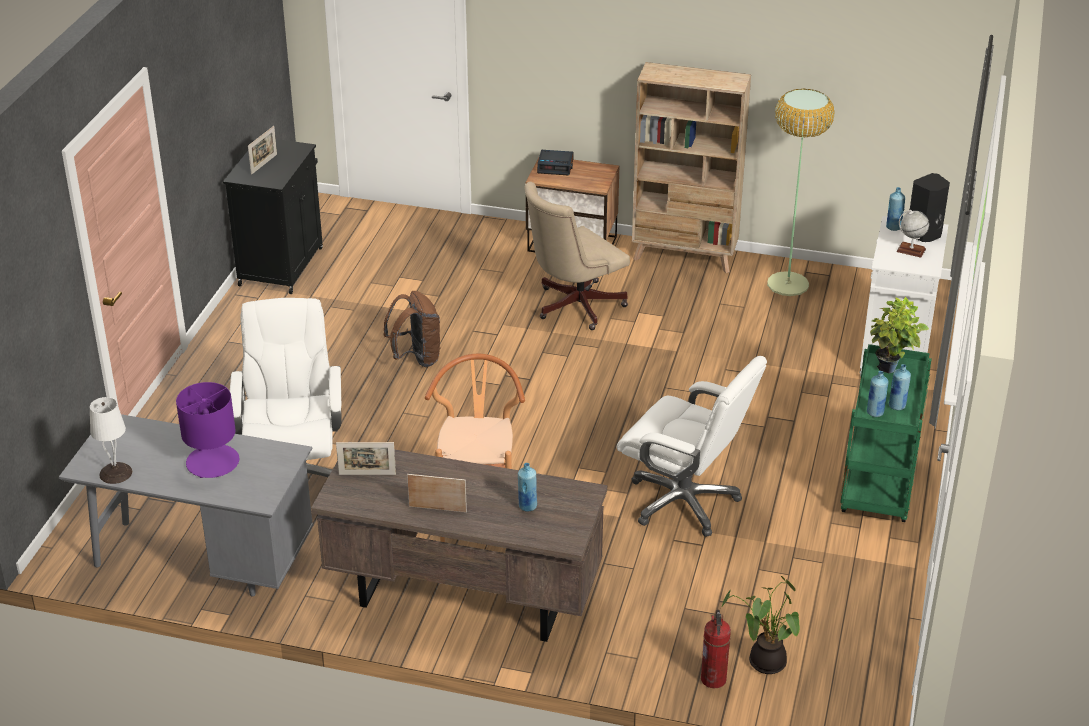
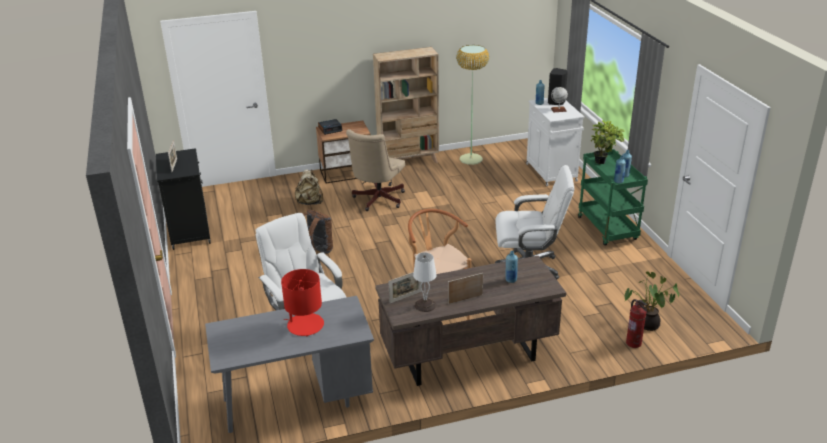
camera: 30 degrees left, 5 degrees down
white table lamp [90,397,132,484] -> white table lamp moved to [413,253,437,312]
purple table lamp [176,382,239,478] -> red table lamp [281,269,324,336]
none -> beige backpack [295,170,323,205]

